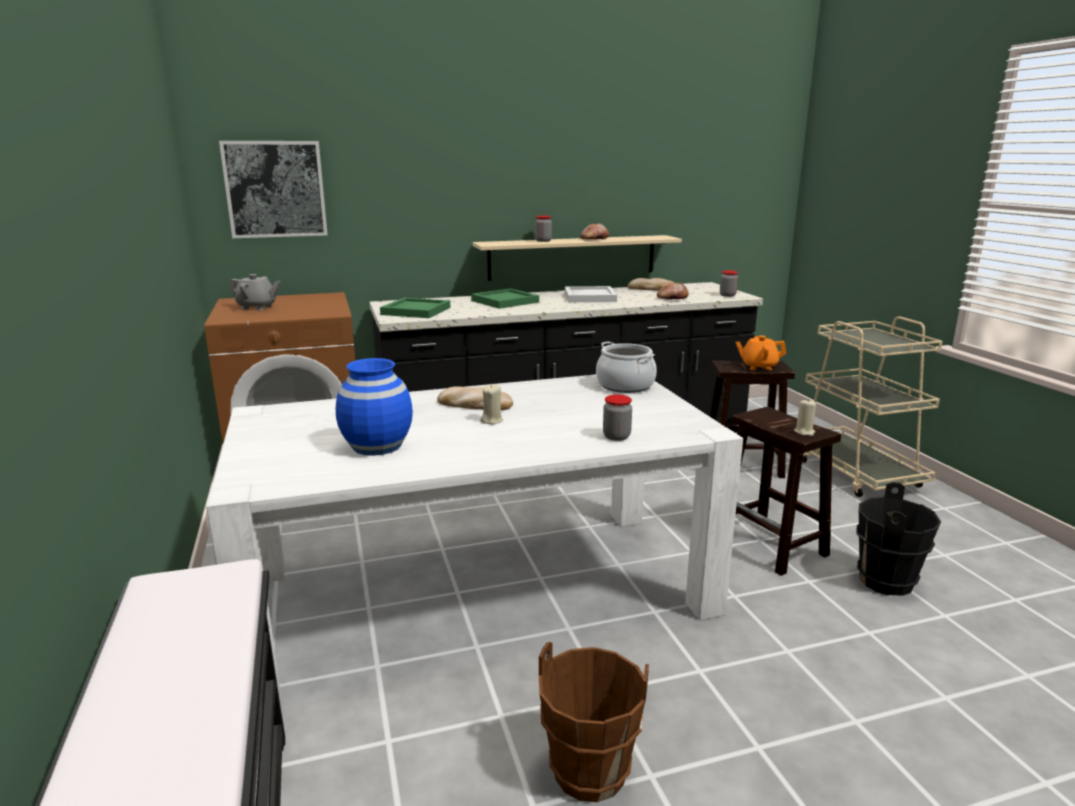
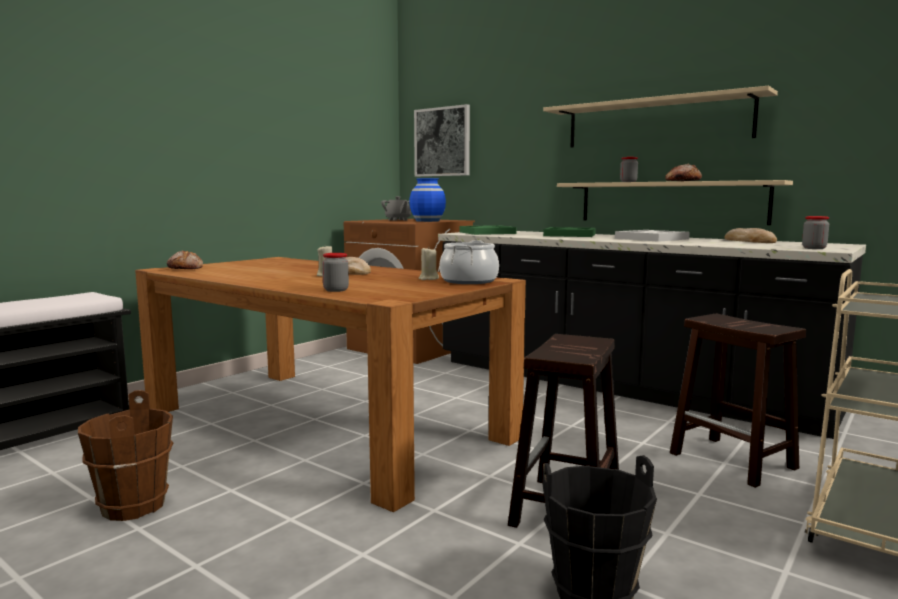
camera: 55 degrees right, 10 degrees down
white dining table [206,374,743,693] -> brown dining table [135,257,526,512]
blue vase [336,358,413,456] -> blue vase moved to [409,178,446,222]
bread [657,283,689,300] -> bread moved to [167,251,203,269]
orange teapot [735,335,786,370] -> none
beige candle [794,399,816,436] -> beige candle moved to [419,246,439,280]
none -> beige shelf [543,86,778,148]

